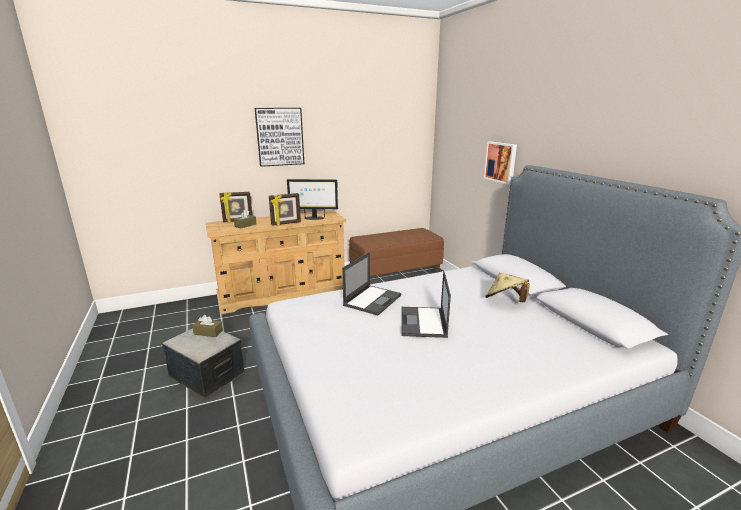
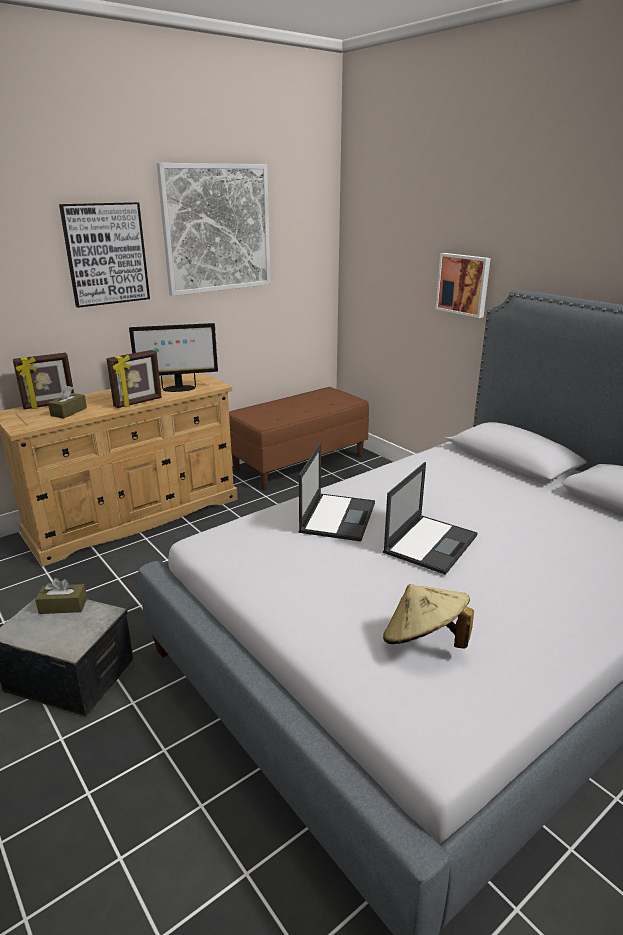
camera: 15 degrees left, 5 degrees up
laptop [401,271,451,338] -> laptop turned 135 degrees counterclockwise [383,462,478,575]
beige hat [485,273,530,302] -> beige hat moved to [383,584,474,649]
none -> picture [157,163,271,296]

